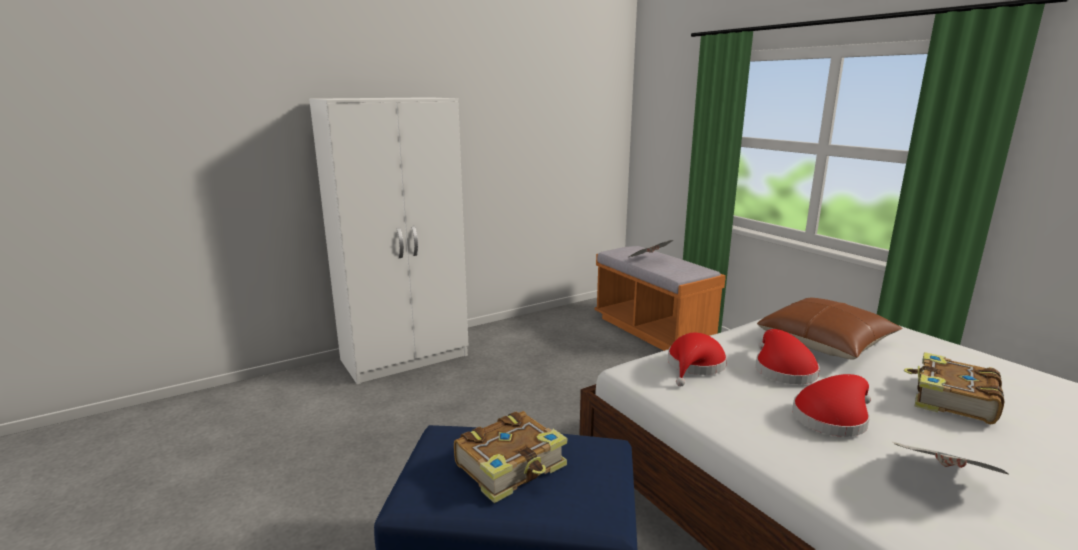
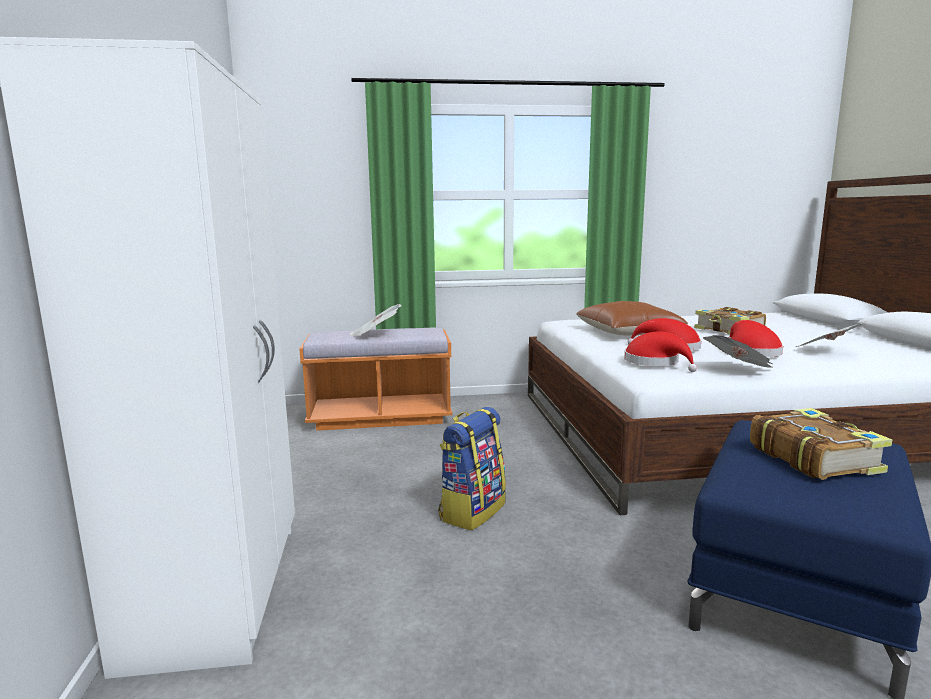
camera: 65 degrees left, 5 degrees down
none -> backpack [438,407,506,531]
none -> newspaper [703,335,773,368]

